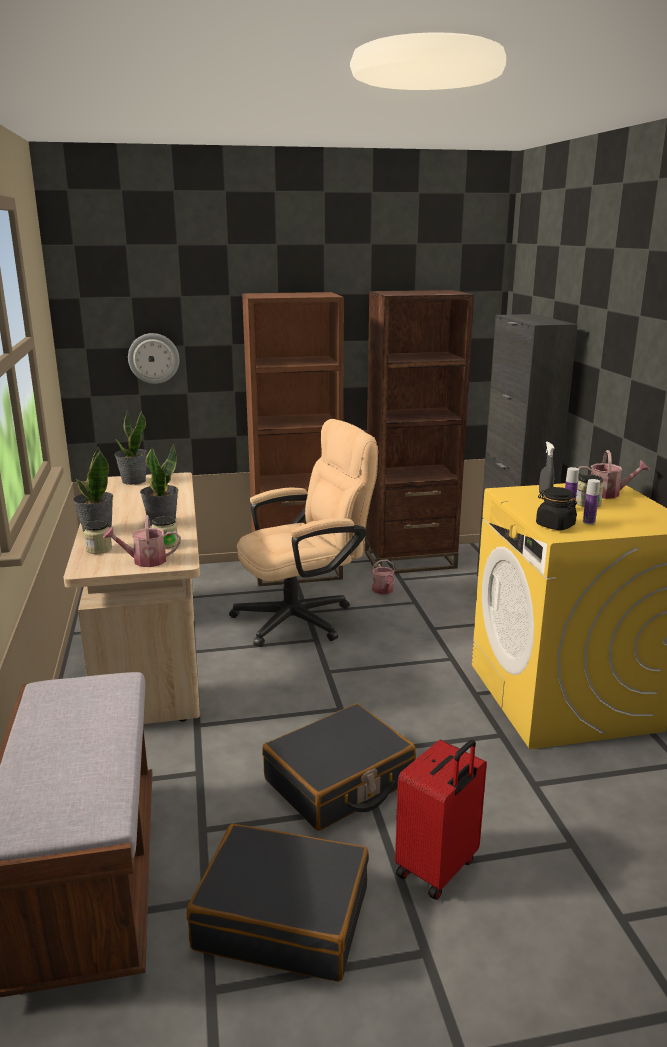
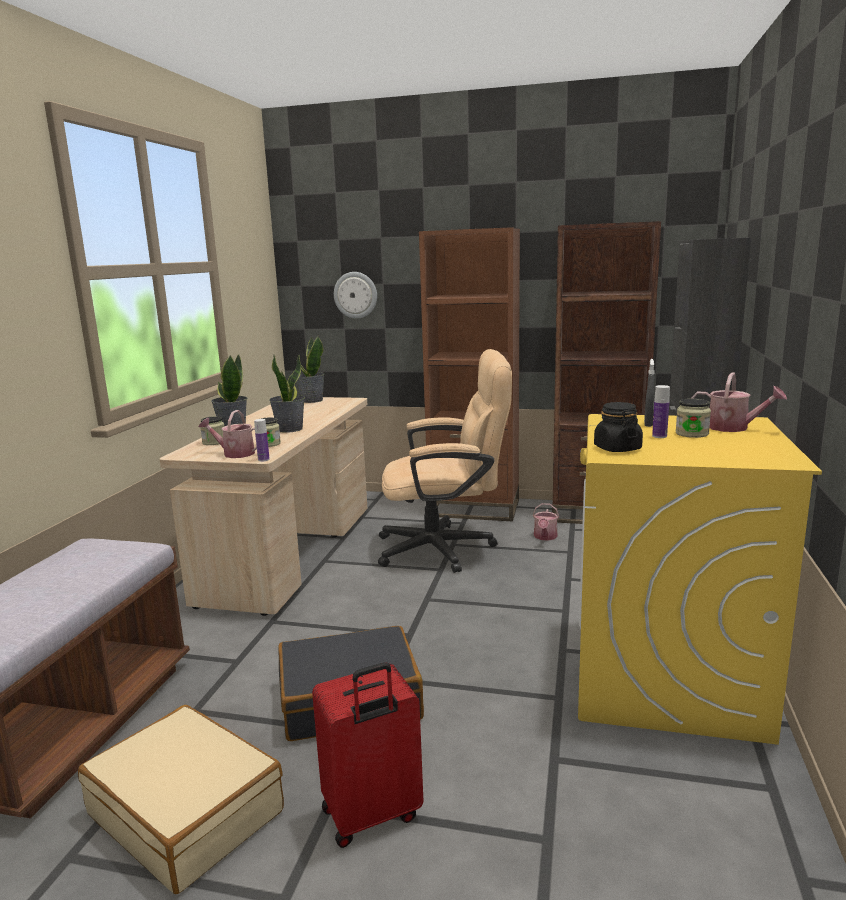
camera: 25 degrees right, 5 degrees down
black suitcase [187,824,369,982] -> beige suitcase [78,705,284,894]
bottle [583,479,600,525] -> bottle moved to [254,419,270,461]

